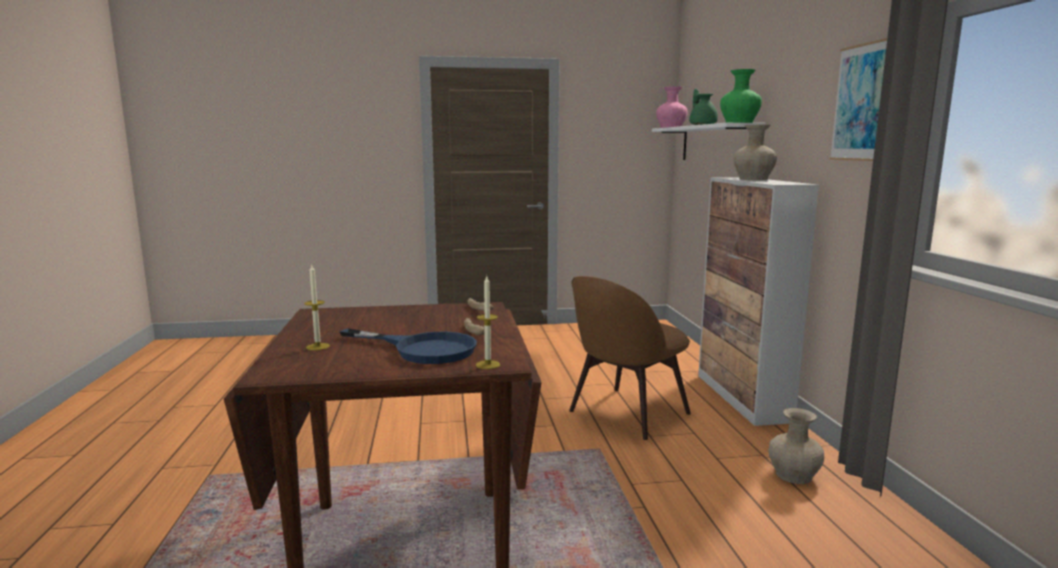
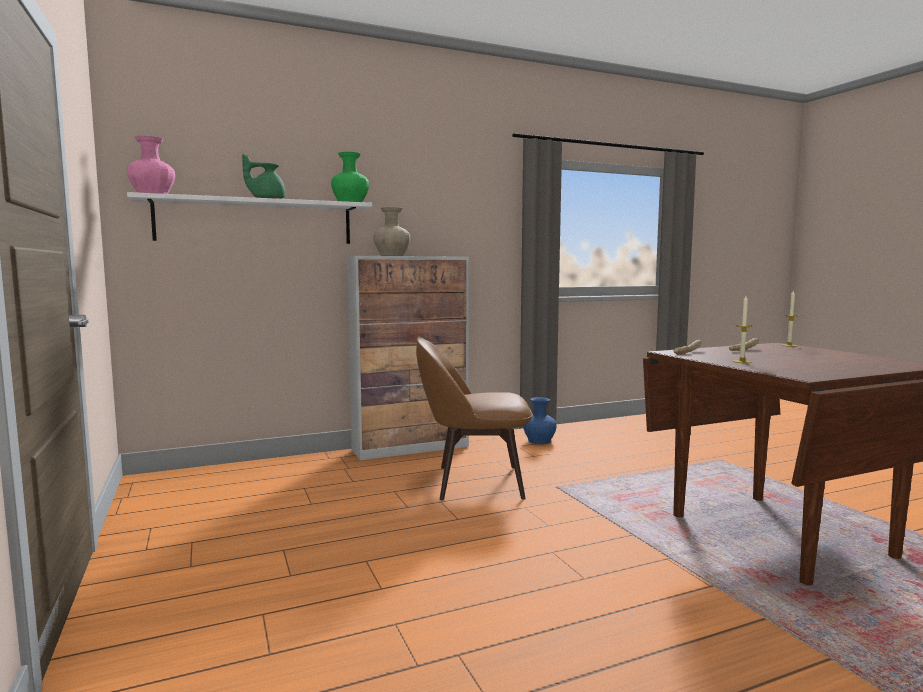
camera: 105 degrees left, 5 degrees down
candle [304,265,330,351] -> candle moved to [732,296,752,363]
blue frying pan [340,328,477,364] -> none
brown chair [569,276,691,440] -> brown chair turned 150 degrees clockwise [416,336,533,500]
beige vase [769,408,824,484] -> blue vase [523,397,556,444]
picture [829,38,887,161] -> none

